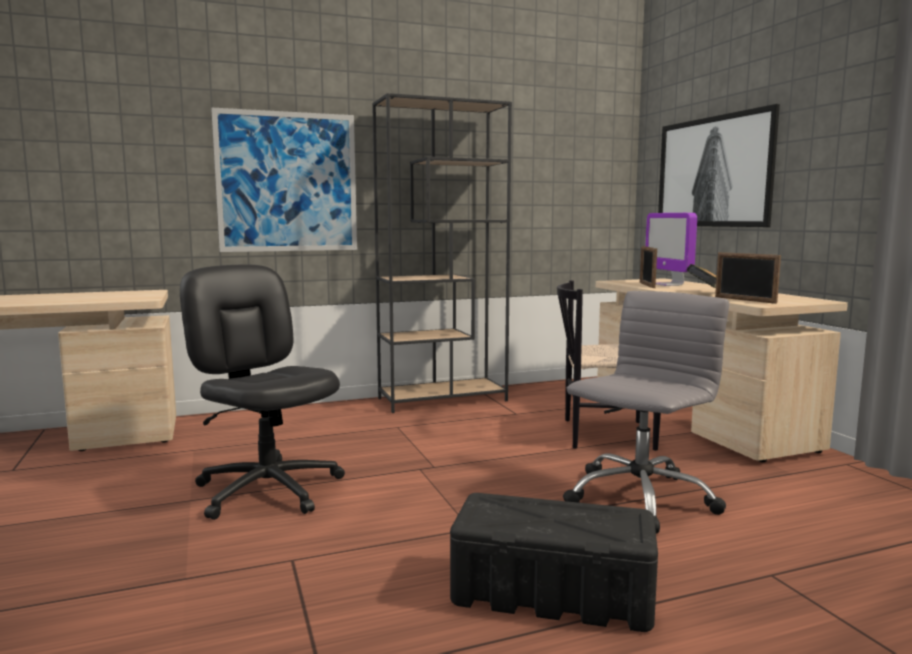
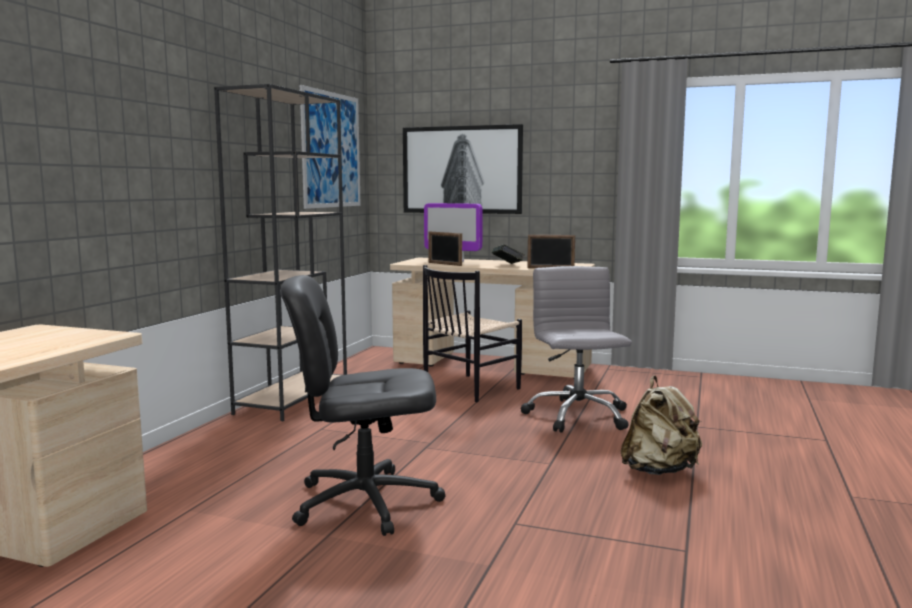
camera: 50 degrees left, 0 degrees up
picture [211,107,357,252] -> picture moved to [300,85,361,209]
black storage box [450,493,658,632] -> beige backpack [620,375,702,475]

